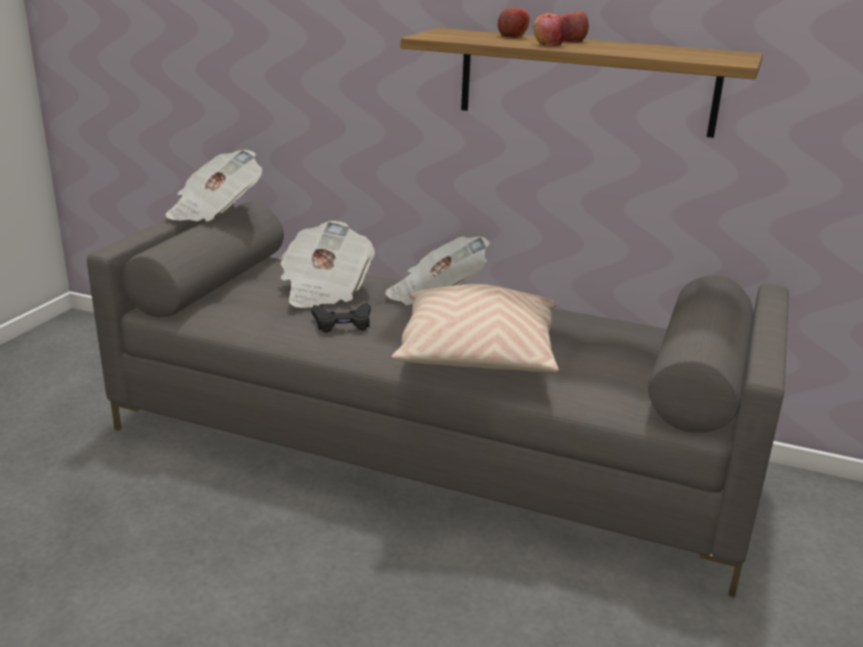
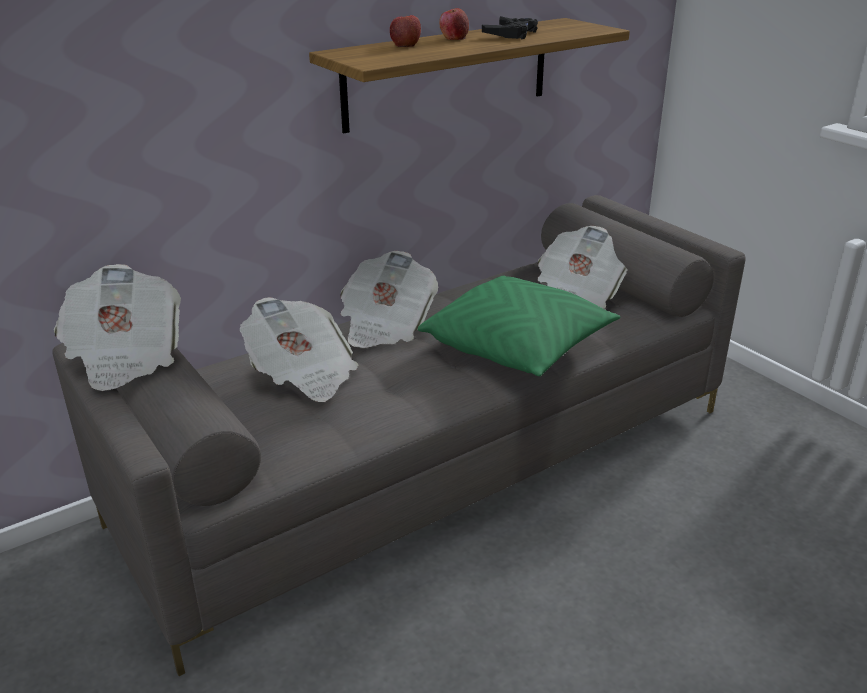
camera: 55 degrees left, 5 degrees up
black game controller [311,303,371,333] -> black game controller moved to [482,16,538,39]
beige pillow [391,284,559,372] -> green pillow [418,276,620,376]
apple [534,13,567,46] -> none
none -> newspaper [537,226,628,309]

